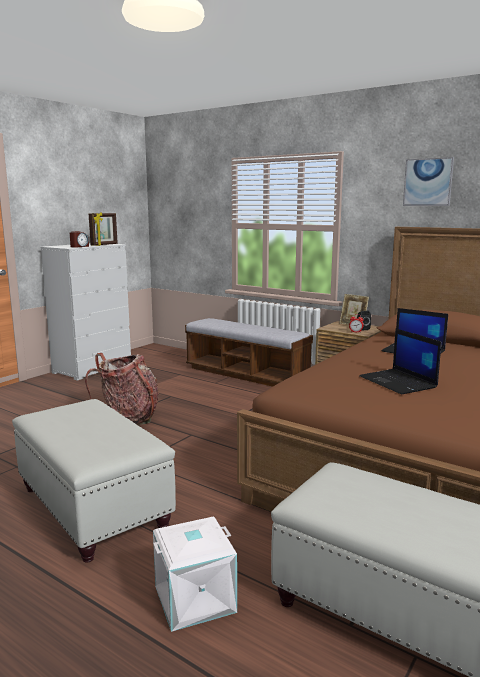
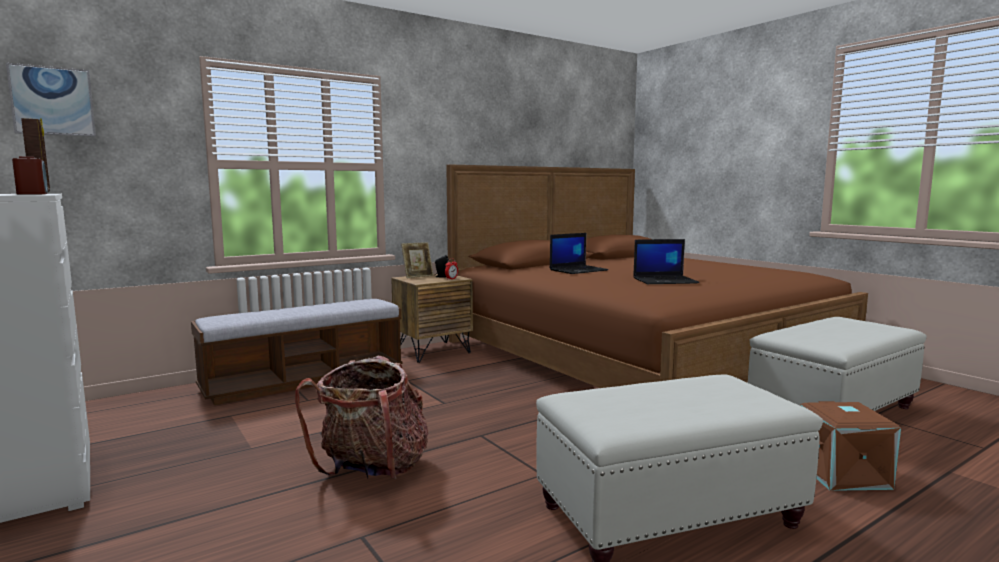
camera: 70 degrees left, 5 degrees down
white storage box [153,517,237,632] -> brown storage box [800,401,901,491]
picture [403,157,454,206] -> picture moved to [6,63,96,137]

